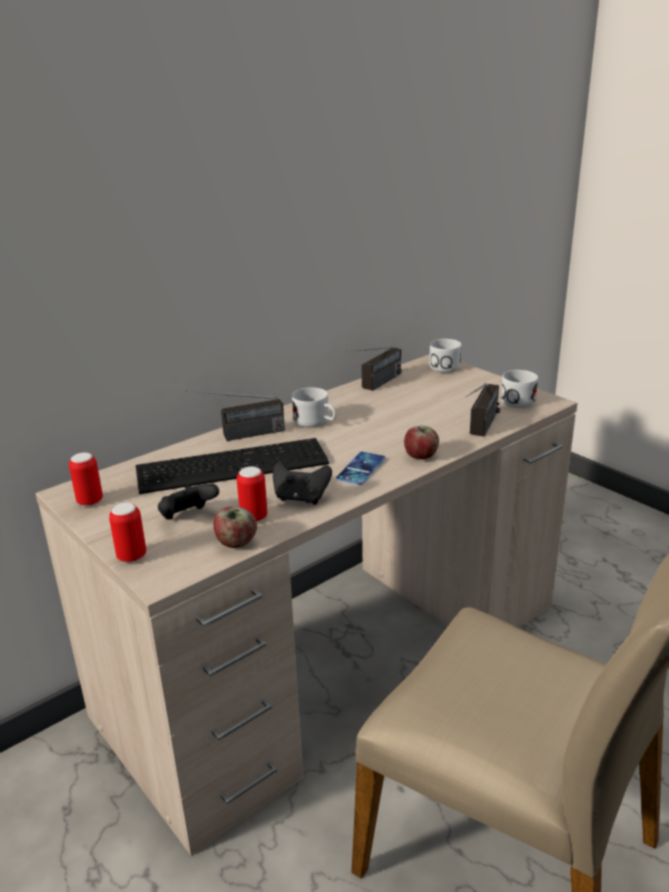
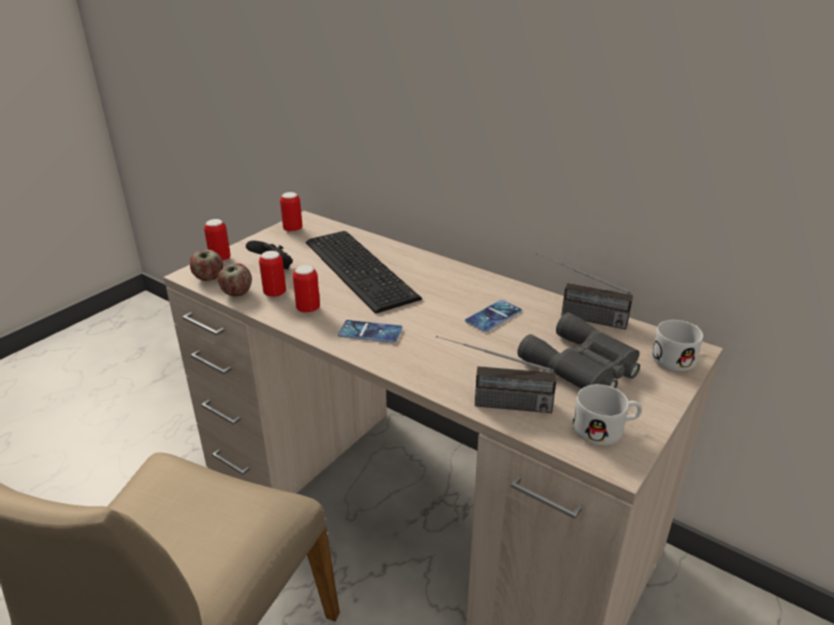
camera: 75 degrees right, 5 degrees up
radio [185,390,285,441] -> none
black game controller [273,461,332,505] -> can [293,265,320,314]
white mug [292,387,337,428] -> none
apple [404,426,439,459] -> apple moved to [190,250,223,281]
none -> phone [465,300,522,332]
none -> grey binoculars [517,313,640,389]

